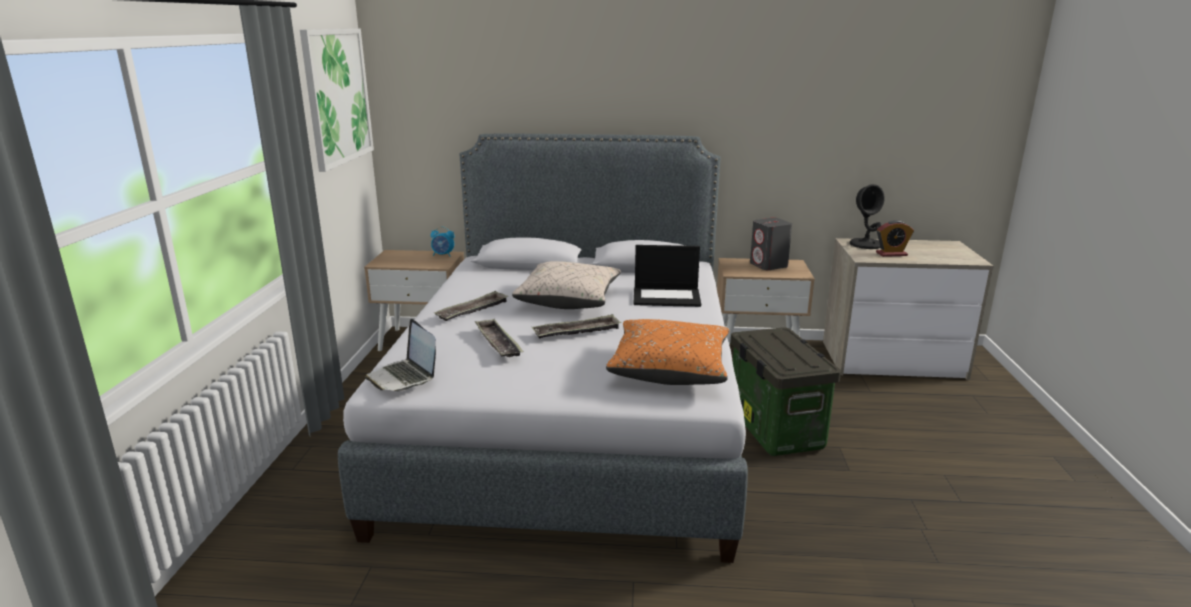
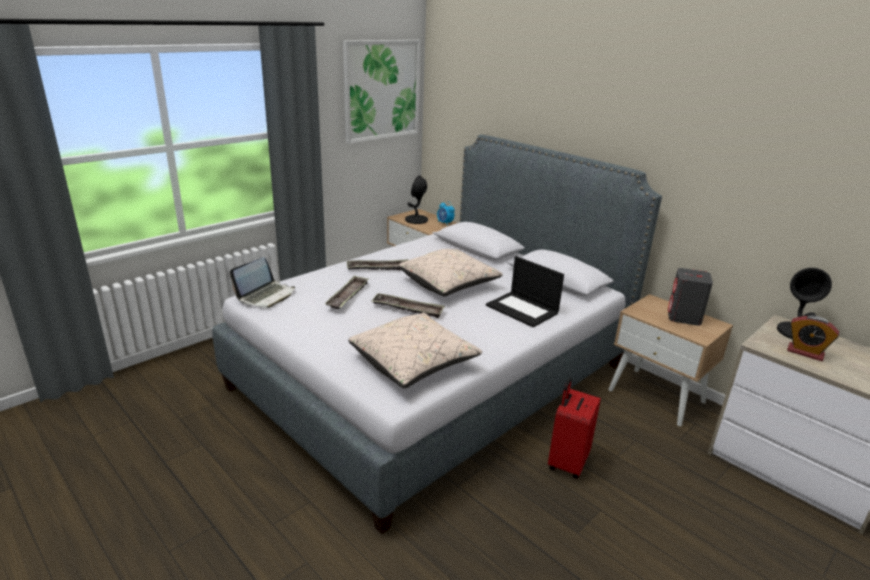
camera: 40 degrees right, 5 degrees up
laptop [365,319,436,391] -> laptop turned 150 degrees counterclockwise [230,257,295,308]
orange pillow [606,319,729,385] -> beige pillow [348,313,482,388]
storage box [730,327,841,456] -> red suitcase [548,377,601,479]
none -> black table lamp [405,175,428,224]

